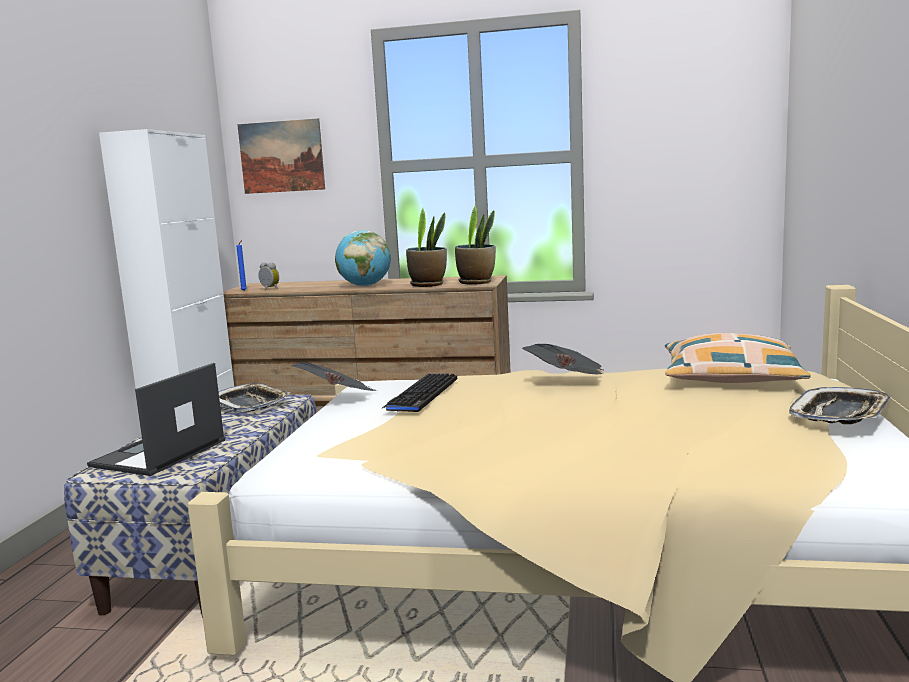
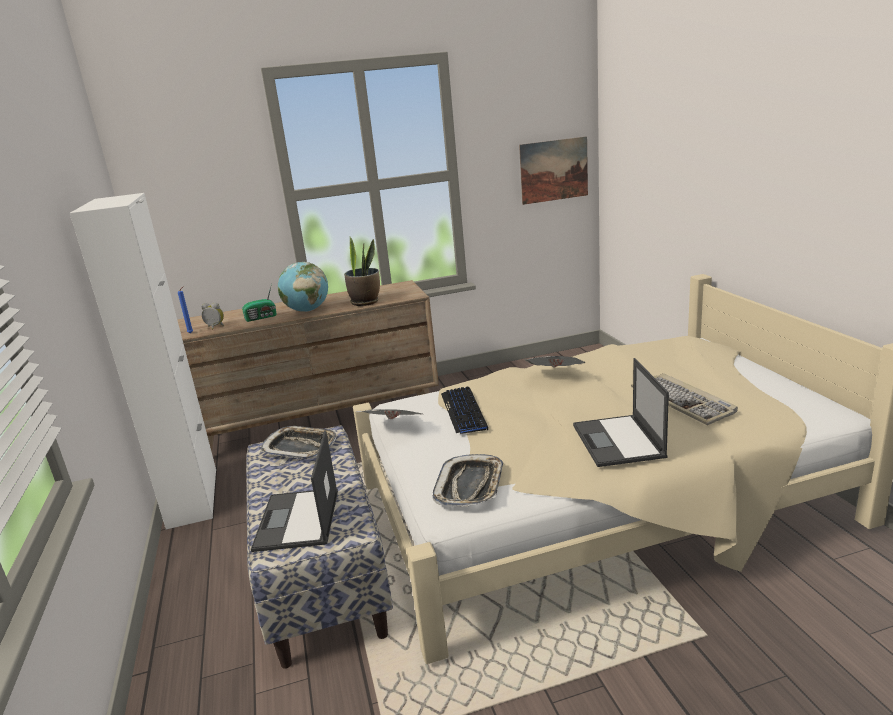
camera: 25 degrees left, 10 degrees up
picture [237,118,325,194] -> picture moved to [519,136,588,205]
potted plant [455,205,496,284] -> none
pillow [665,333,811,383] -> none
tray [789,387,891,424] -> tray moved to [433,454,504,507]
none -> radio [242,283,277,322]
none -> laptop [573,358,669,467]
none -> keyboard [631,373,738,425]

